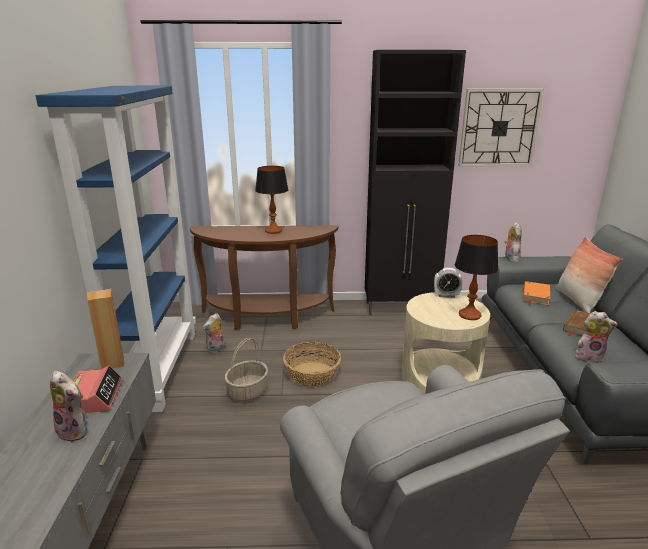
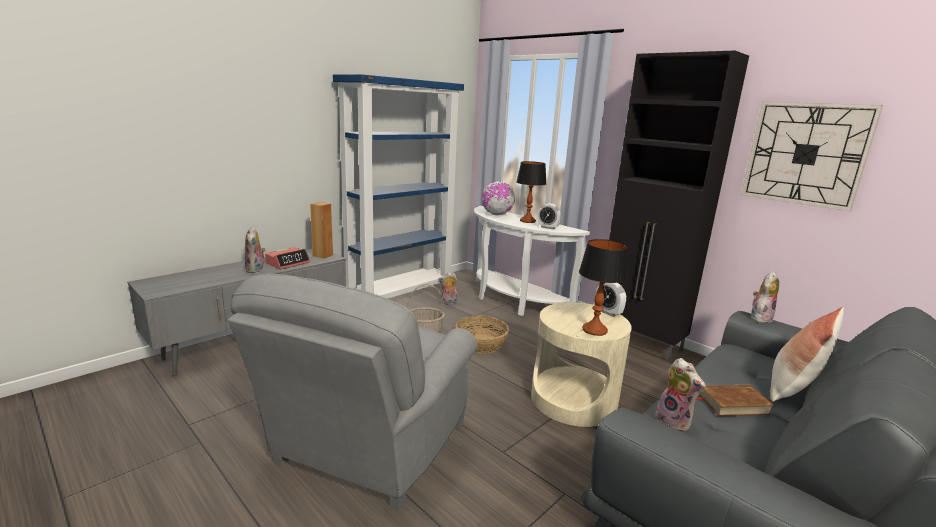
camera: 45 degrees right, 5 degrees down
brown console table [190,225,338,330] -> white console table [474,206,590,316]
orange book [523,281,550,305] -> none
none -> globe [481,181,515,215]
none -> alarm clock [538,203,561,229]

